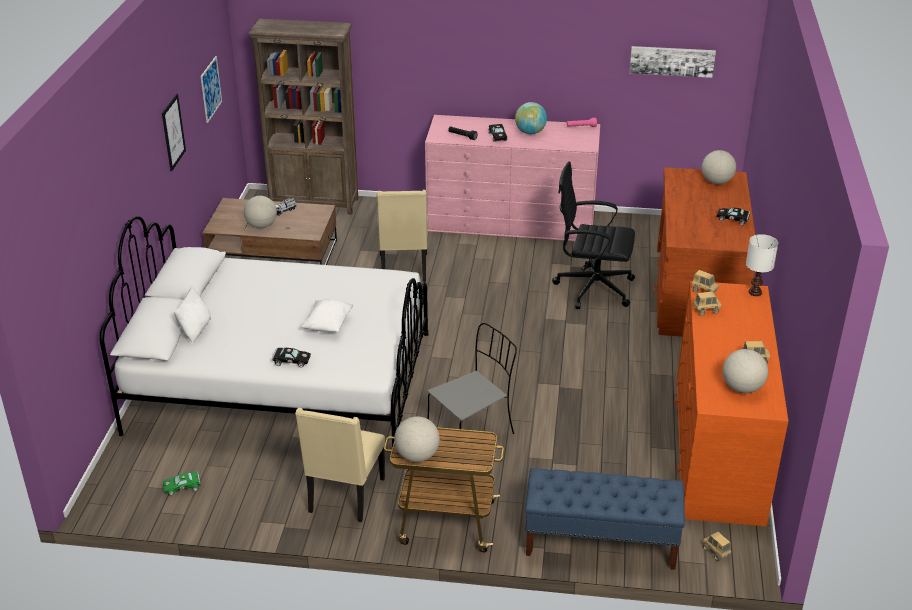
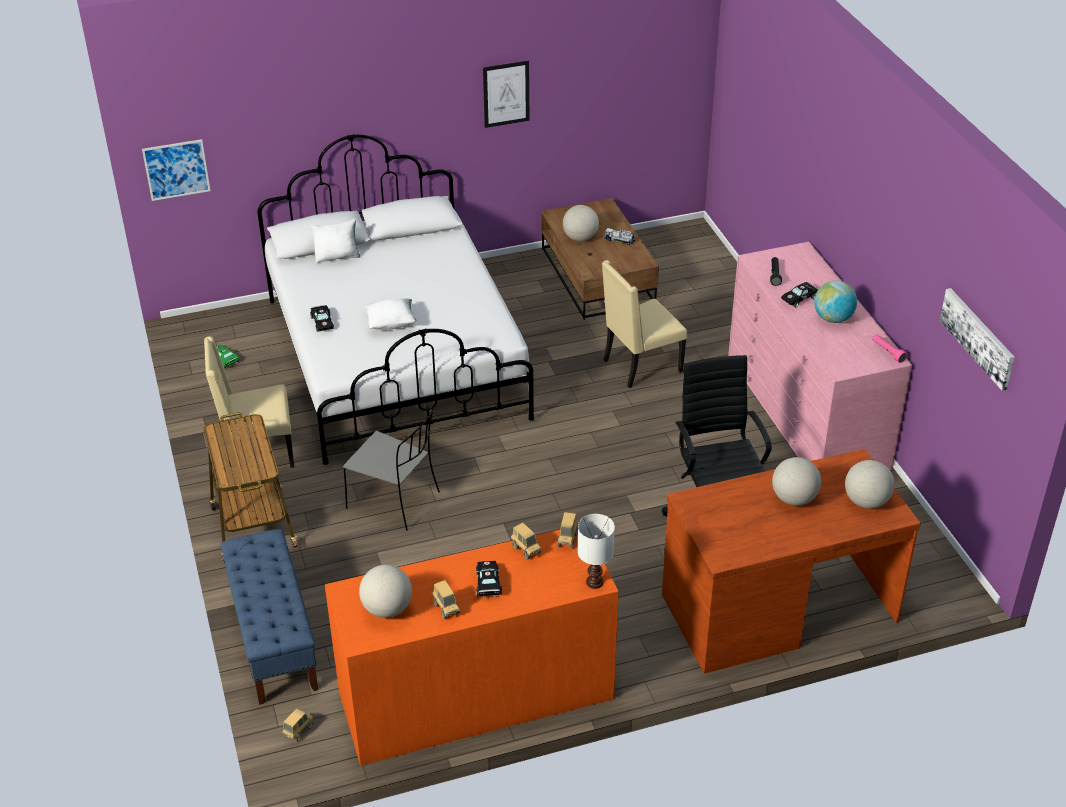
camera: 65 degrees right, 5 degrees up
picture [201,56,222,123] -> picture moved to [142,139,210,201]
brown bookcase [248,19,358,215] -> none
globe [394,416,440,462] -> globe moved to [772,457,821,506]
black toy car [717,208,750,225] -> black toy car moved to [476,561,502,597]

